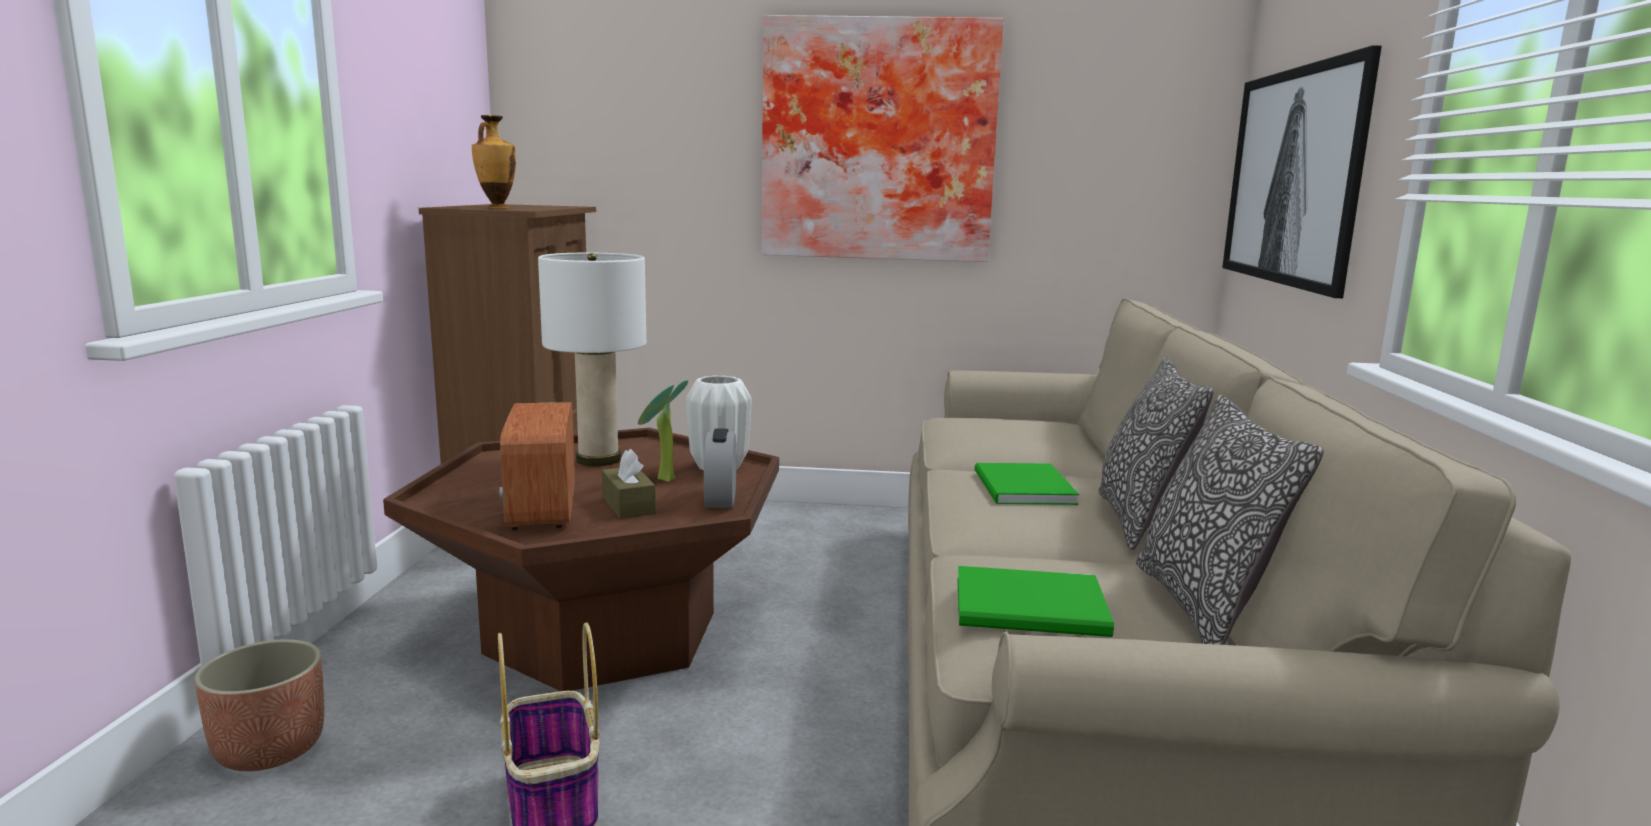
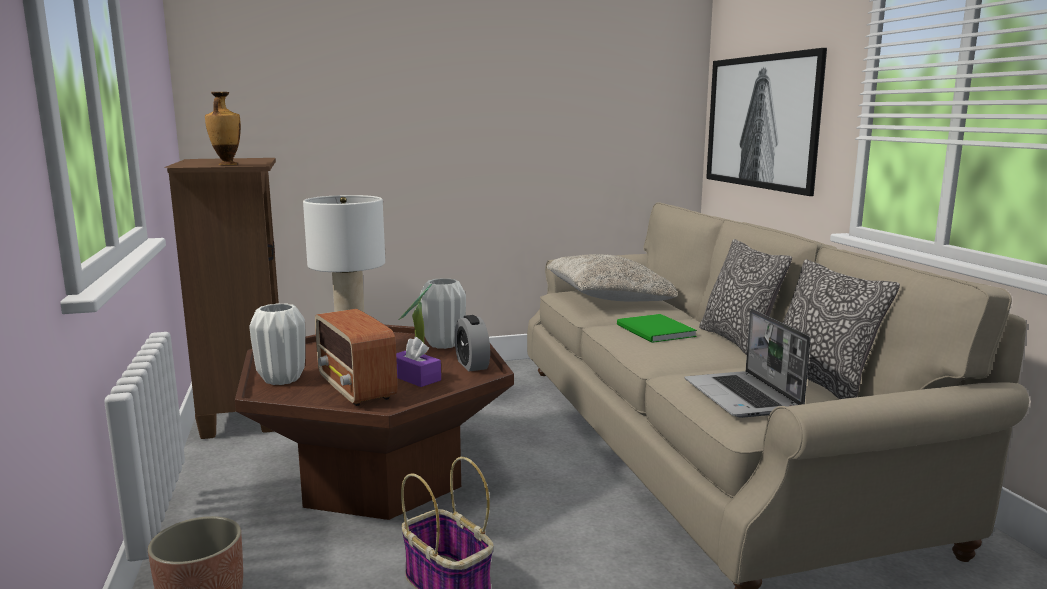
camera: 20 degrees left, 0 degrees up
brown tissue box [602,449,656,519] -> purple tissue box [396,337,441,387]
picture [761,15,1004,262] -> none
green book [957,566,1114,637] -> laptop [685,309,810,418]
none -> white vase [249,303,305,385]
none -> beige pillow [547,254,678,302]

